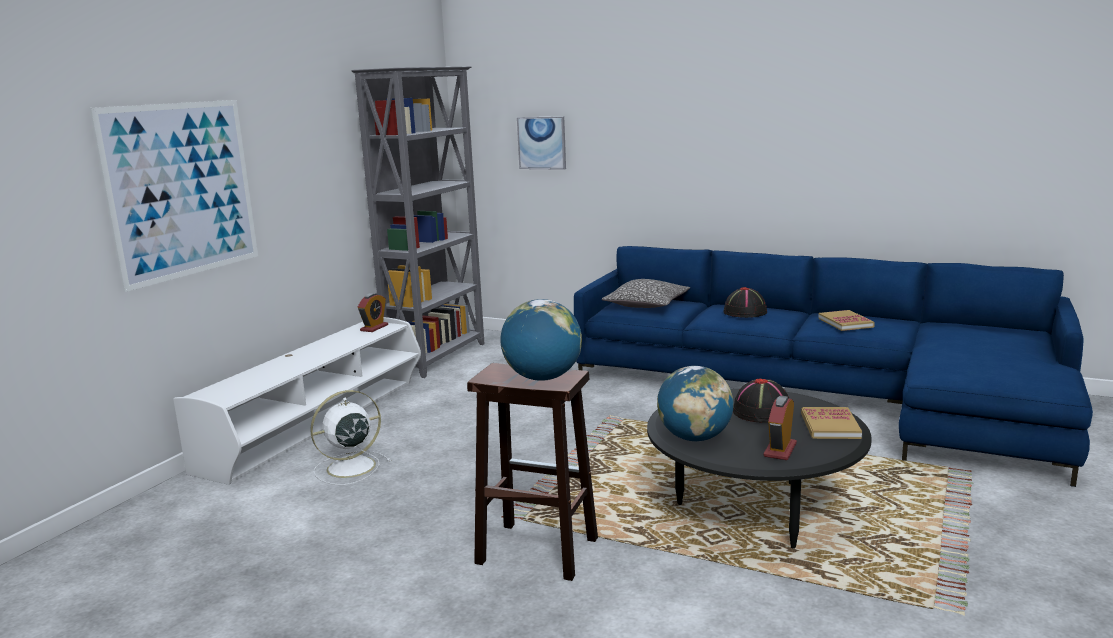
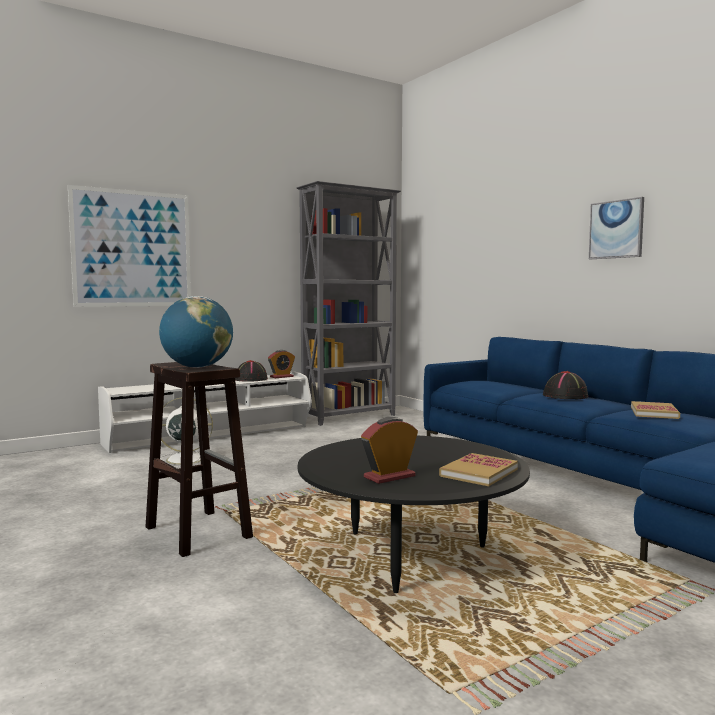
camera: 30 degrees right, 10 degrees down
picture [517,116,566,170] -> picture moved to [589,197,644,259]
pillow [602,279,690,308] -> none
globe [657,366,734,441] -> none
black hat [733,378,789,423] -> black hat moved to [235,360,268,382]

